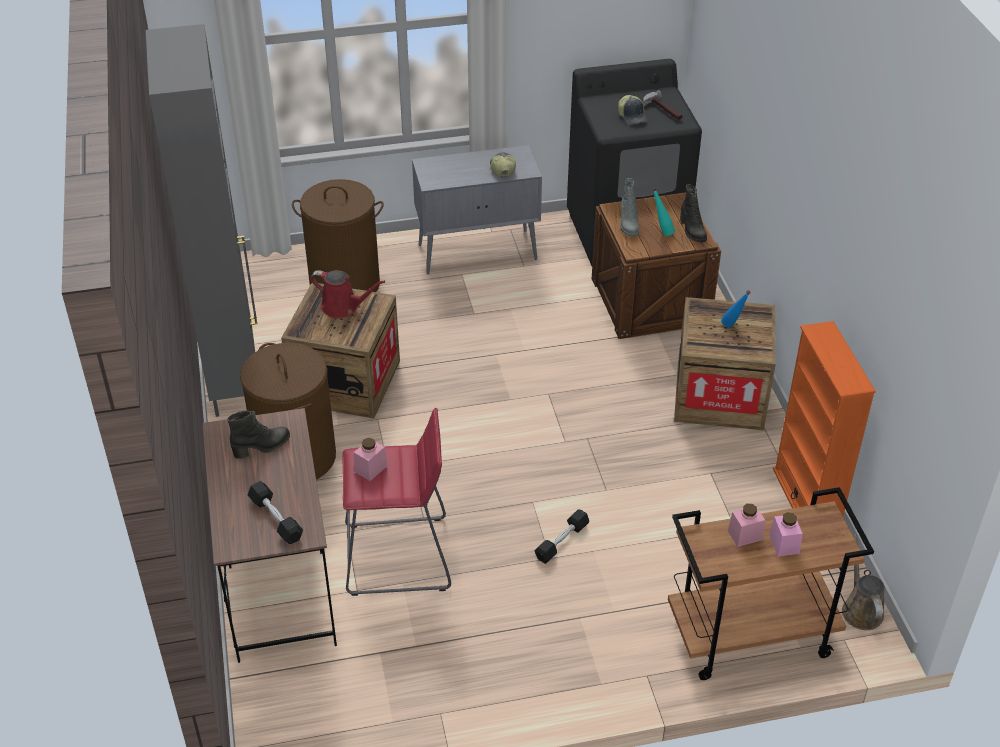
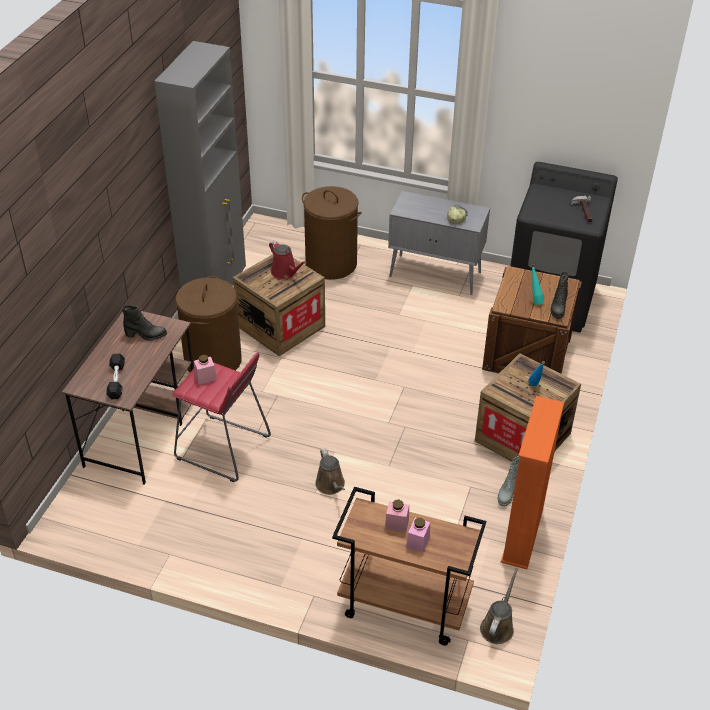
camera: 30 degrees right, 0 degrees up
black dumbbell [534,509,589,564] -> brown watering can [315,449,345,495]
cap [618,95,648,125] -> none
grey boot [620,178,639,237] -> grey boot moved to [498,456,520,506]

